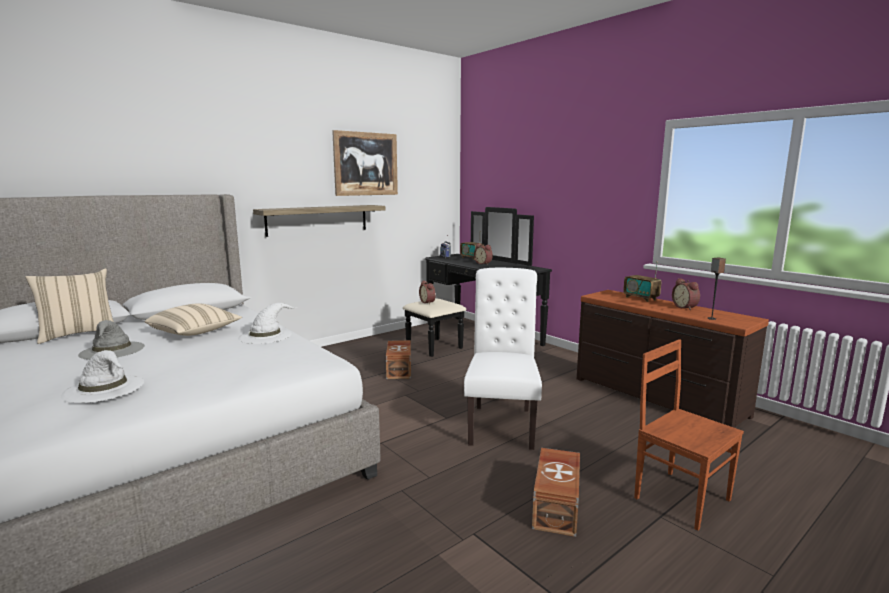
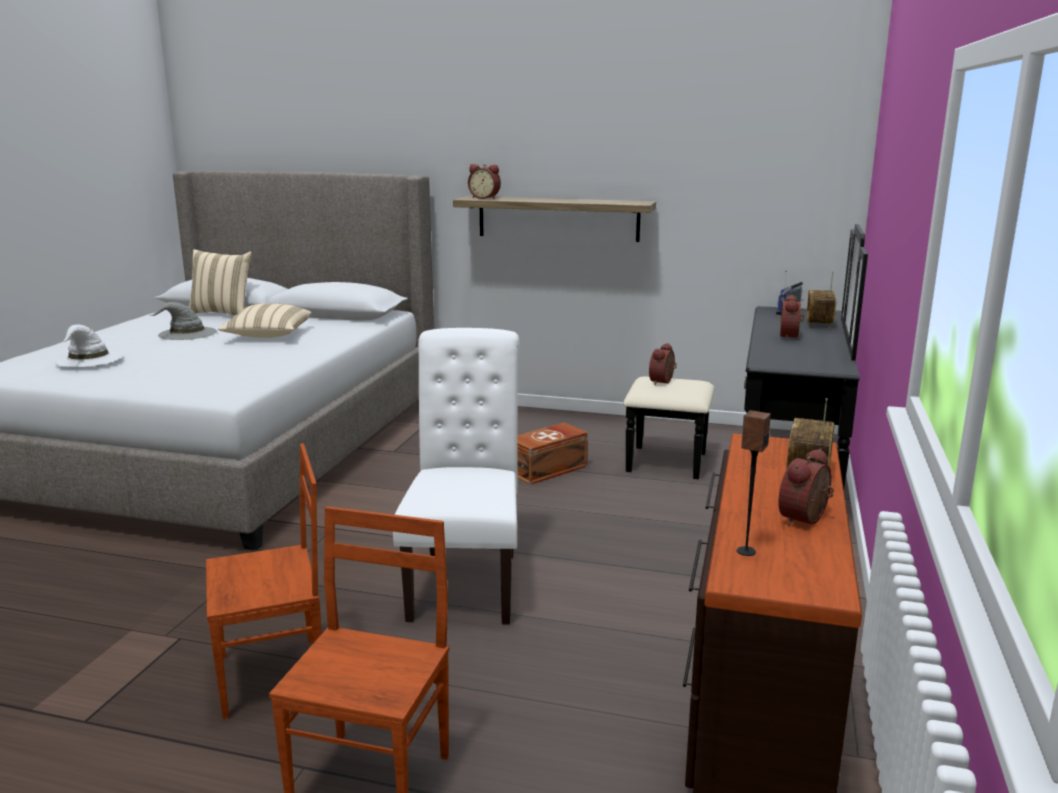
camera: 55 degrees right, 5 degrees up
white hat [238,303,298,344] -> none
picture [332,130,398,196] -> none
white chair [464,268,542,450] -> white chair turned 60 degrees counterclockwise [393,328,520,625]
brown storage box [532,448,580,537] -> brown chair [206,443,322,719]
none -> alarm clock [468,164,501,199]

